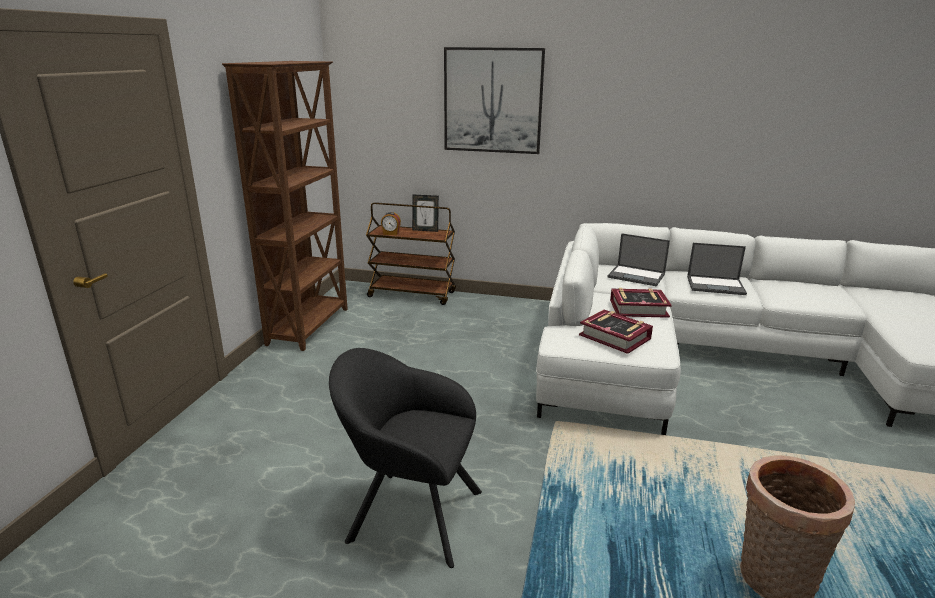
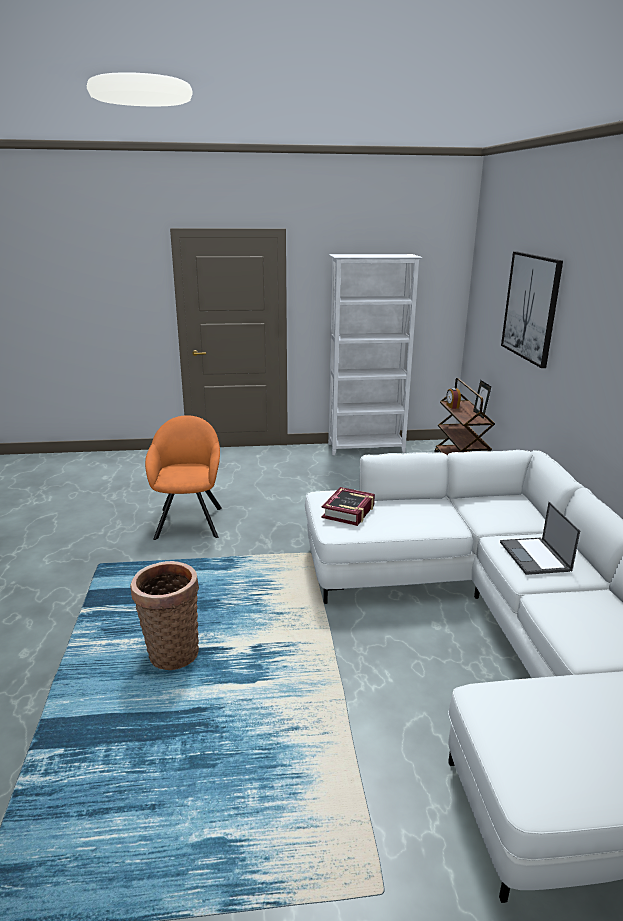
camera: 70 degrees right, 0 degrees up
brown bookcase [222,61,348,351] -> white bookcase [328,254,423,455]
black armchair [329,348,482,568] -> orange armchair [145,415,222,540]
laptop [607,233,670,286] -> none
book [610,288,672,318] -> none

